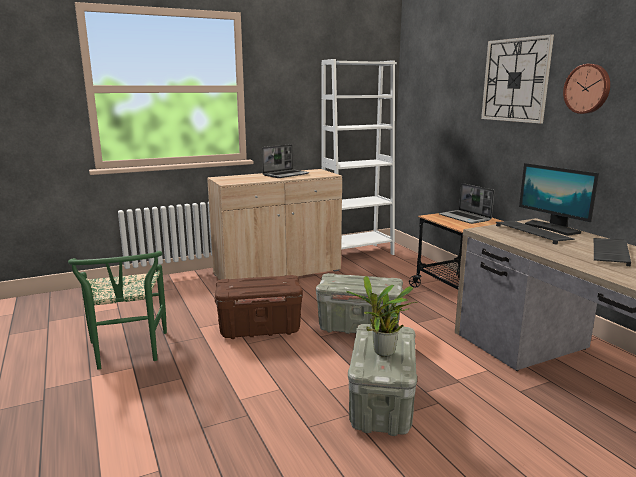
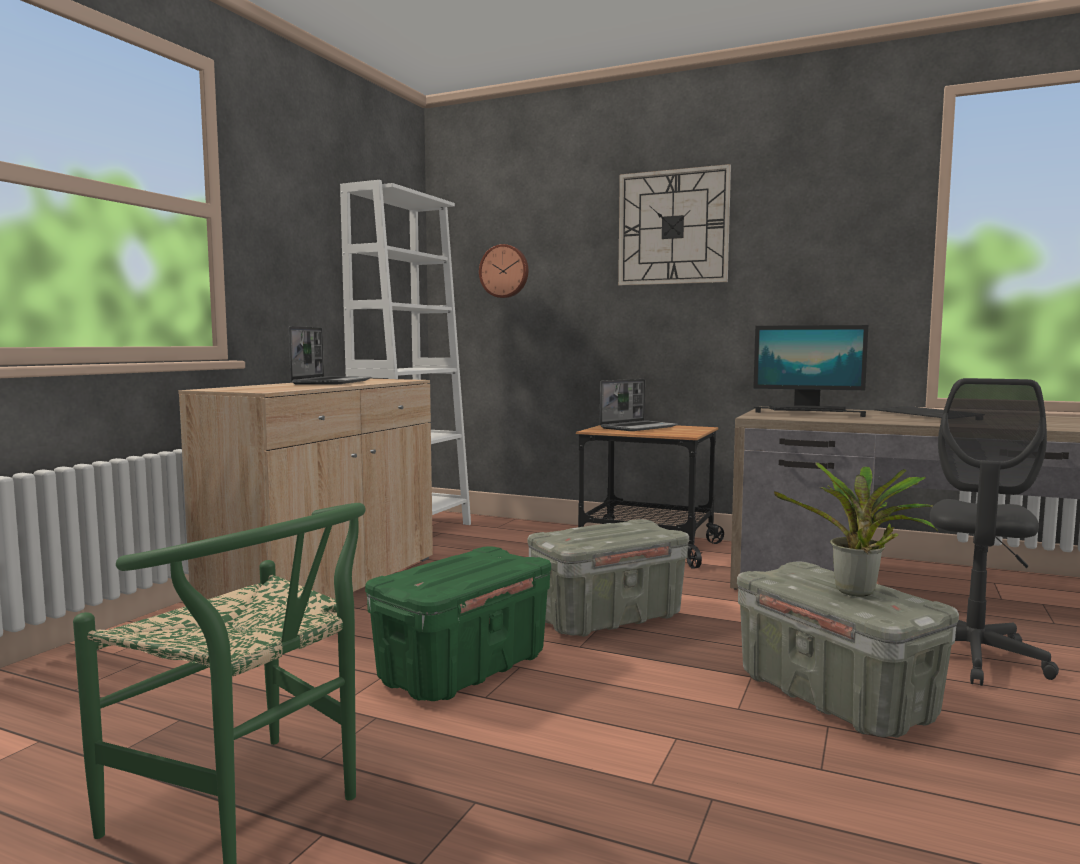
camera: 40 degrees left, 10 degrees down
brown storage box [215,275,303,339] -> green storage box [365,546,551,701]
laptop [439,183,494,224] -> laptop turned 60 degrees counterclockwise [600,379,678,431]
wall clock [563,64,610,114] -> wall clock moved to [479,244,528,298]
none -> grey office chair [930,378,1059,686]

